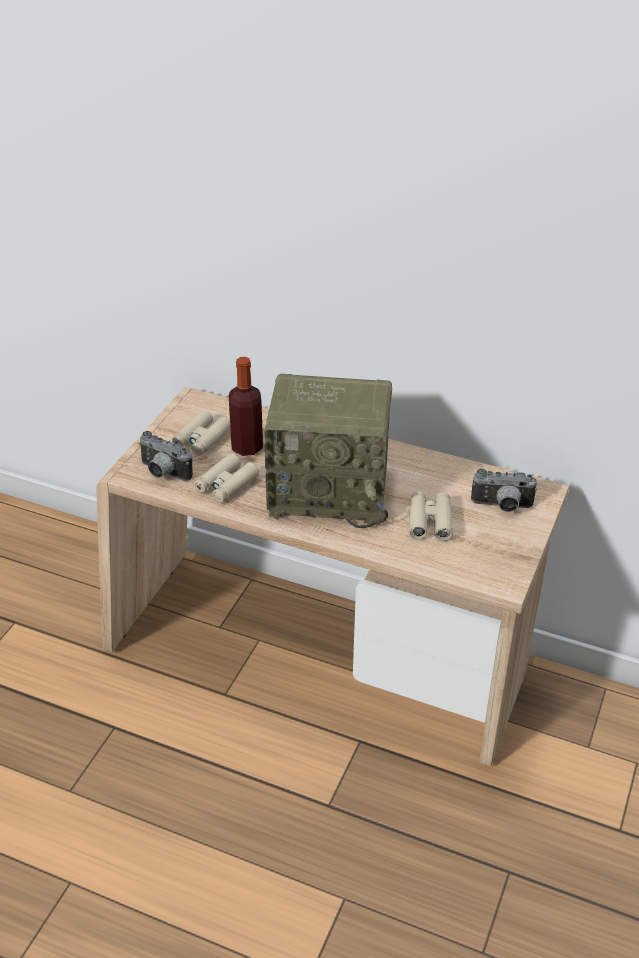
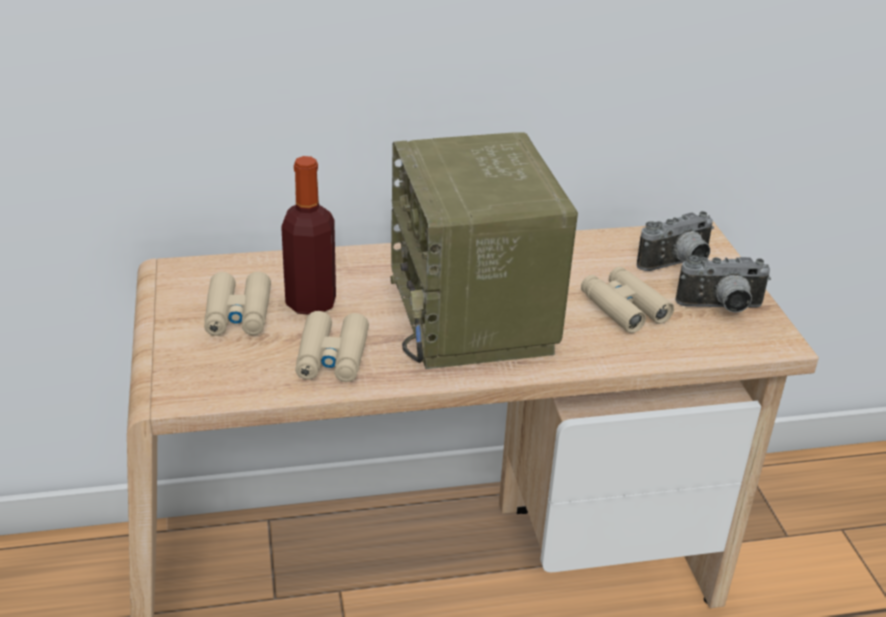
camera: 35 degrees left, 5 degrees down
camera [138,431,193,481] -> camera moved to [676,255,771,313]
radio [264,374,392,528] -> radio turned 105 degrees clockwise [391,132,578,369]

